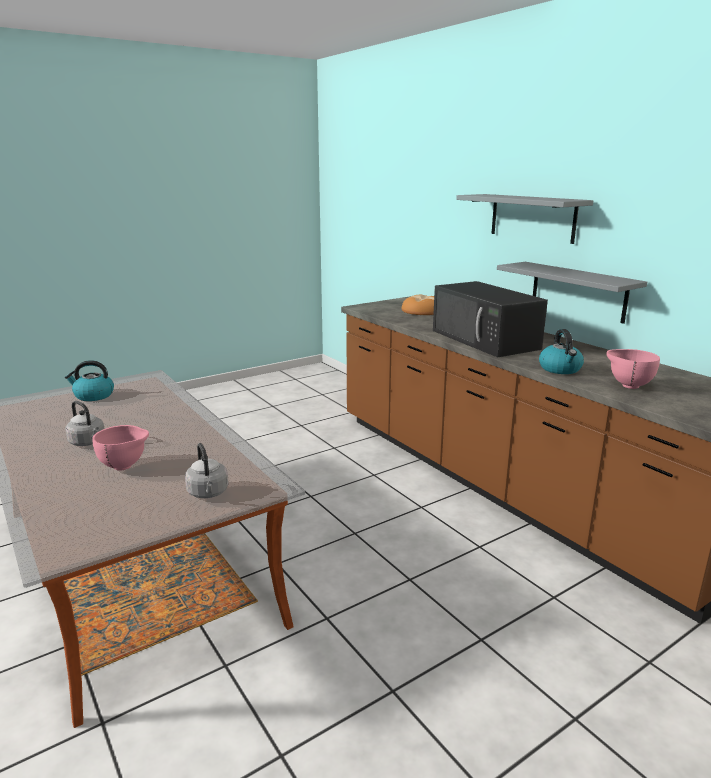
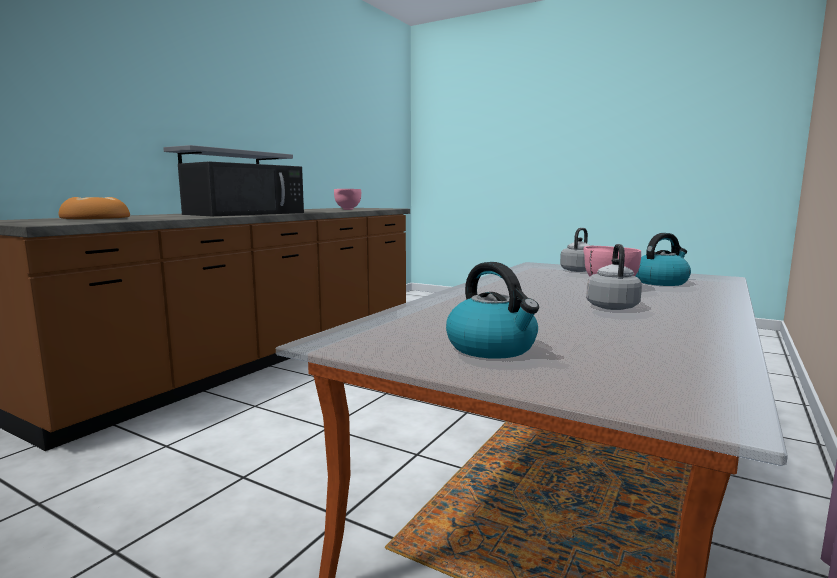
camera: 115 degrees left, 10 degrees down
grey shelf [456,194,593,244] -> none
kettle [539,329,584,374] -> kettle moved to [636,233,691,286]

